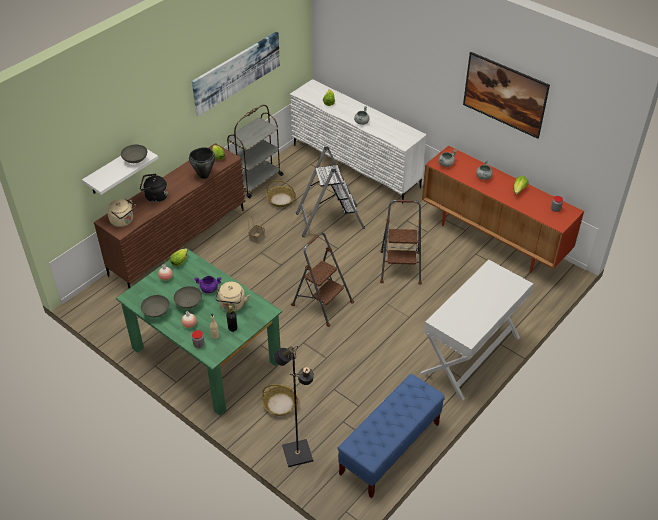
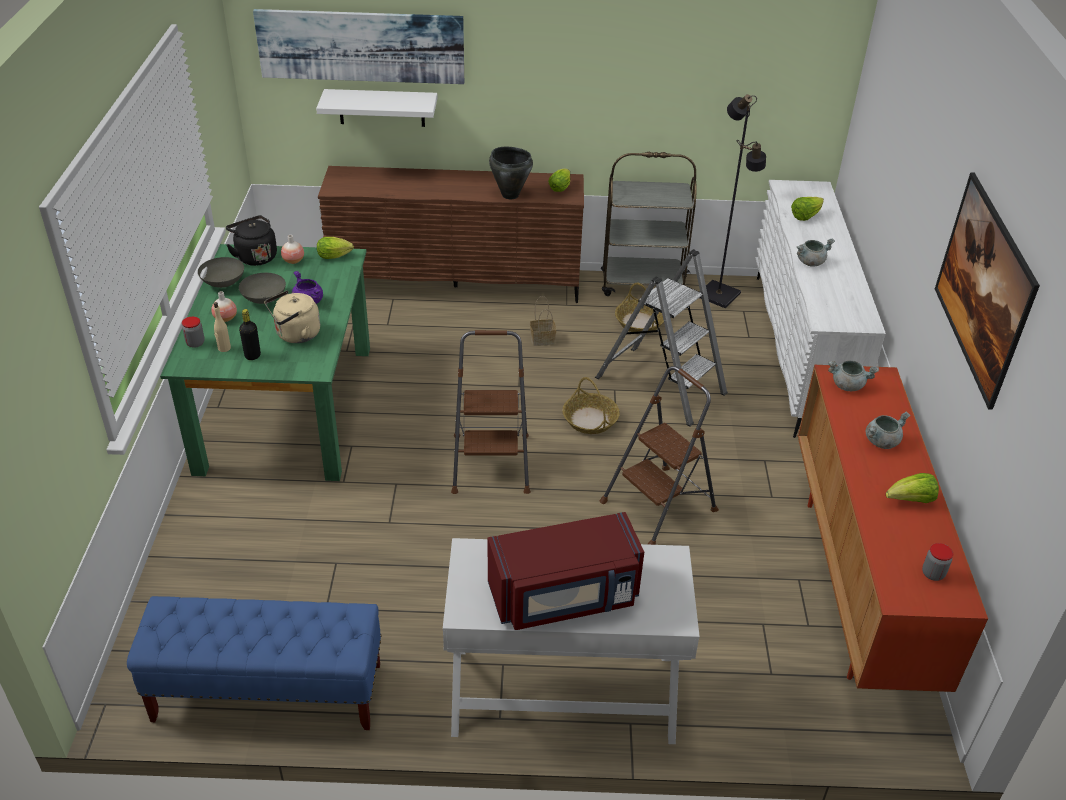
camera: 50 degrees right, 5 degrees down
beige kettle [107,199,136,227] -> none
grey bowl [121,145,147,163] -> none
black kettle [140,173,168,202] -> black kettle moved to [226,215,277,266]
picture [192,31,280,116] -> picture moved to [253,9,464,84]
basket [262,384,299,416] -> basket moved to [562,377,620,434]
black floor lamp [274,346,314,467] -> black floor lamp moved to [699,94,766,308]
none -> red microwave [488,512,644,630]

